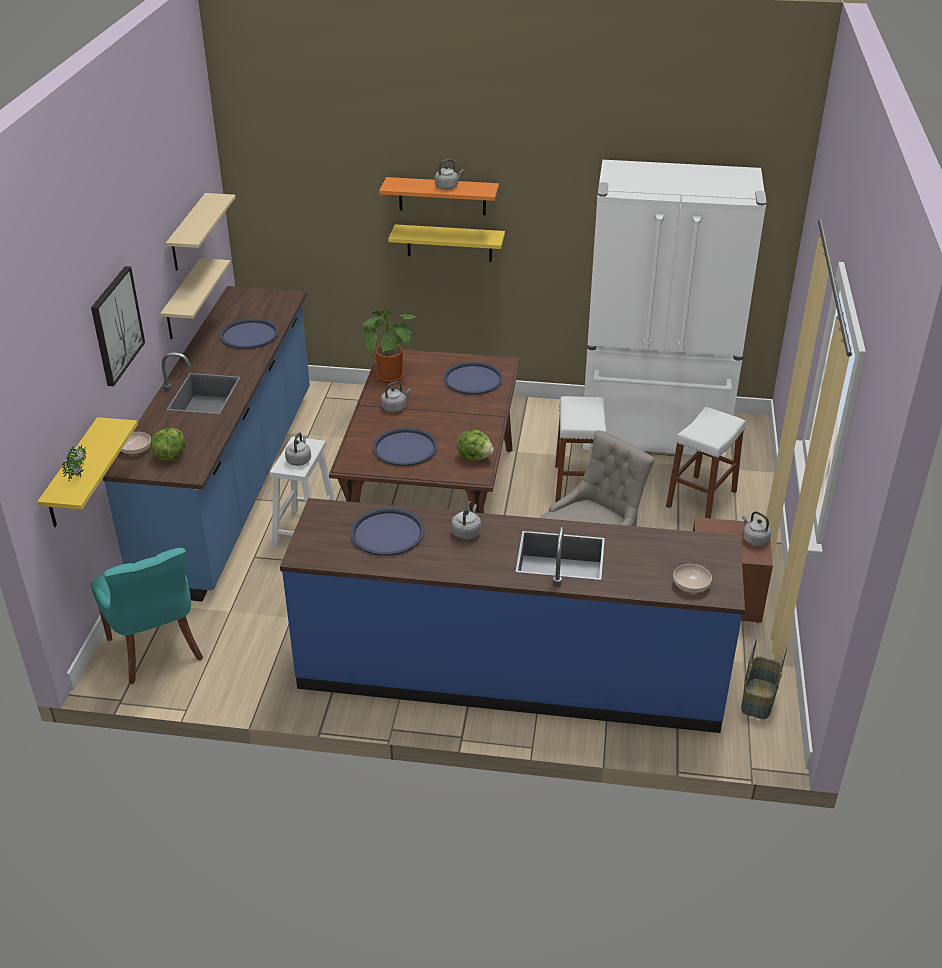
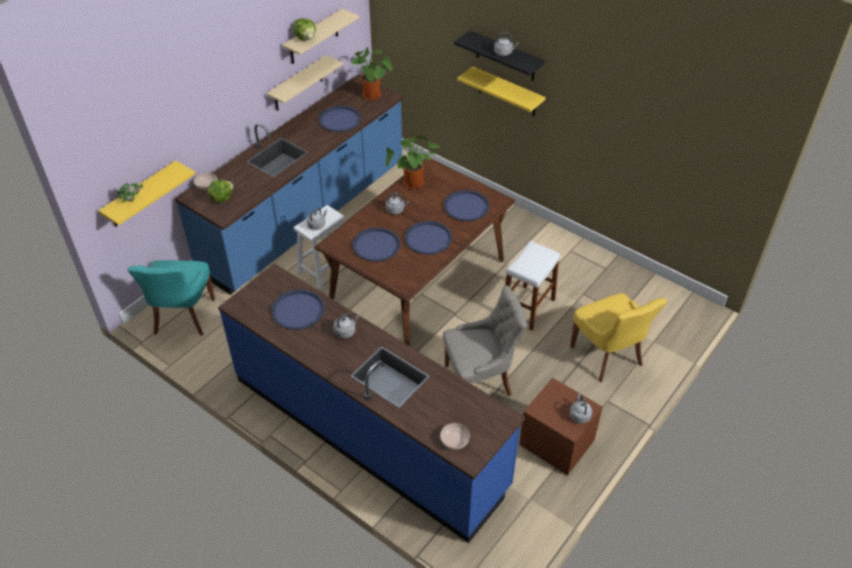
camera: 30 degrees right, 10 degrees up
picture [91,266,145,386] -> none
orange shelf [379,177,499,215] -> black shelf [454,31,545,81]
lettuce [457,430,494,461] -> lettuce moved to [293,18,316,41]
white fridge [583,160,767,457] -> none
white stool [666,407,746,518] -> yellow chair [570,293,667,382]
basket [741,638,787,719] -> none
none -> potted plant [351,47,392,101]
none -> blue tray [405,221,452,255]

